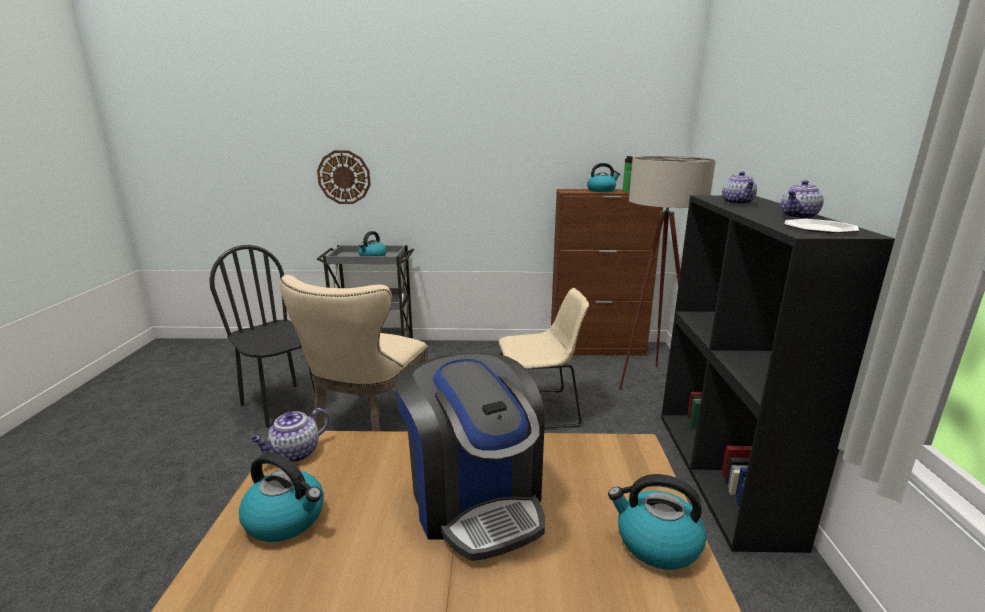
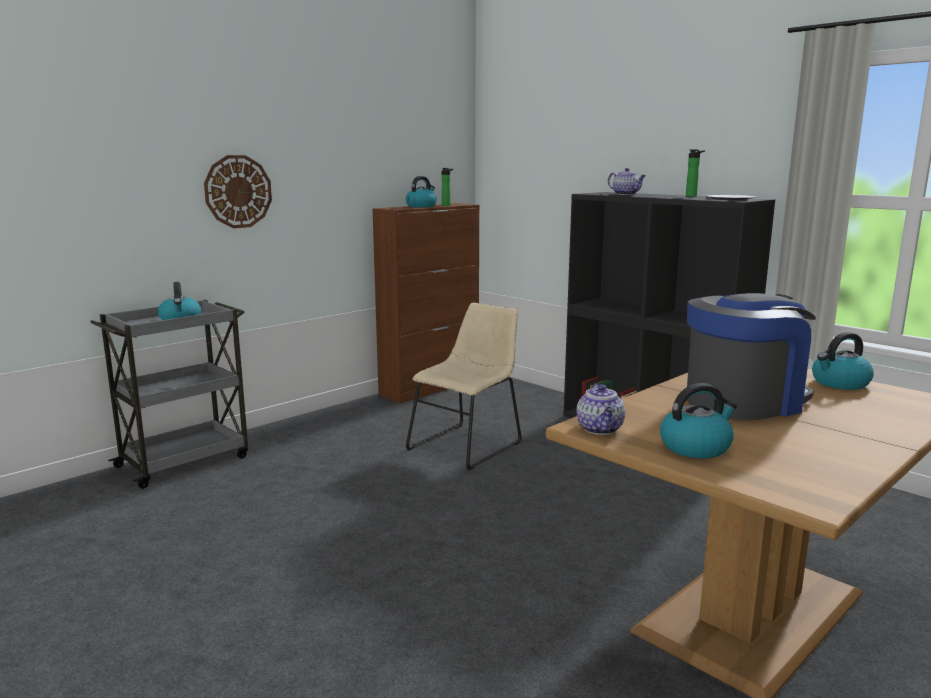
camera: 45 degrees left, 5 degrees down
black chair [209,245,315,428] -> none
beige chair [280,275,428,431] -> none
wall clock [317,150,371,204] -> wall clock moved to [204,155,272,228]
coffee machine [395,353,545,561] -> coffee machine turned 45 degrees counterclockwise [687,293,816,420]
beige floor lamp [619,156,716,390] -> none
teapot [781,180,824,219] -> bottle [686,149,705,197]

